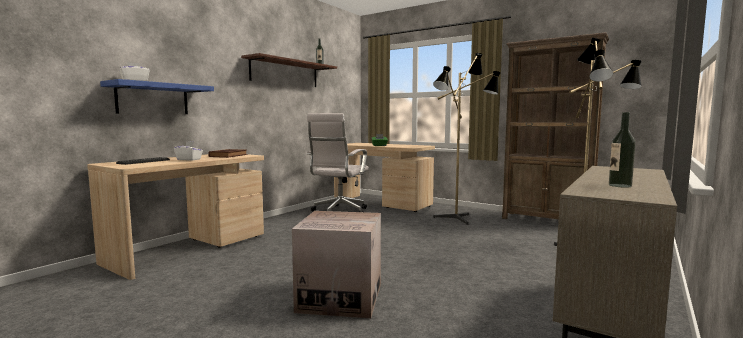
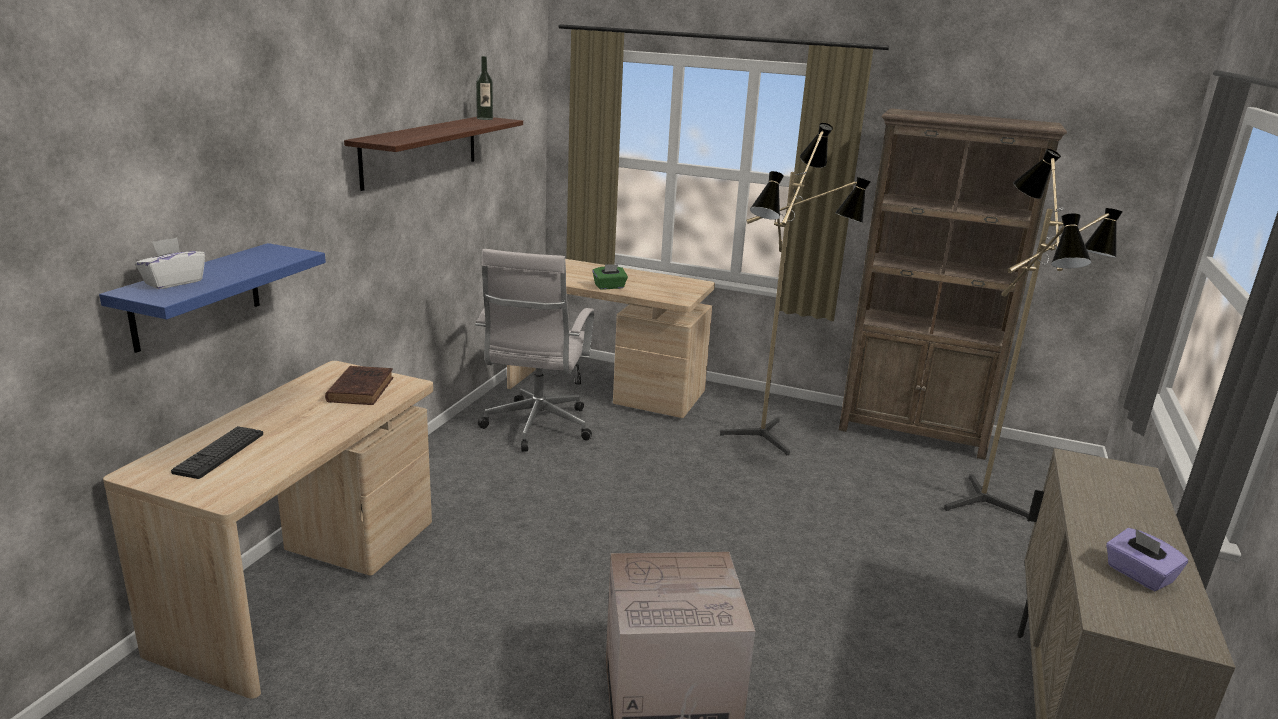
camera: 15 degrees left, 15 degrees up
white tissue box [174,141,203,161] -> none
bottle [609,112,636,188] -> purple tissue box [1106,528,1188,591]

